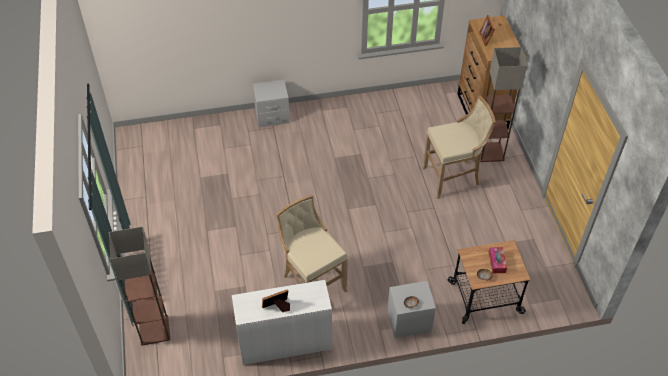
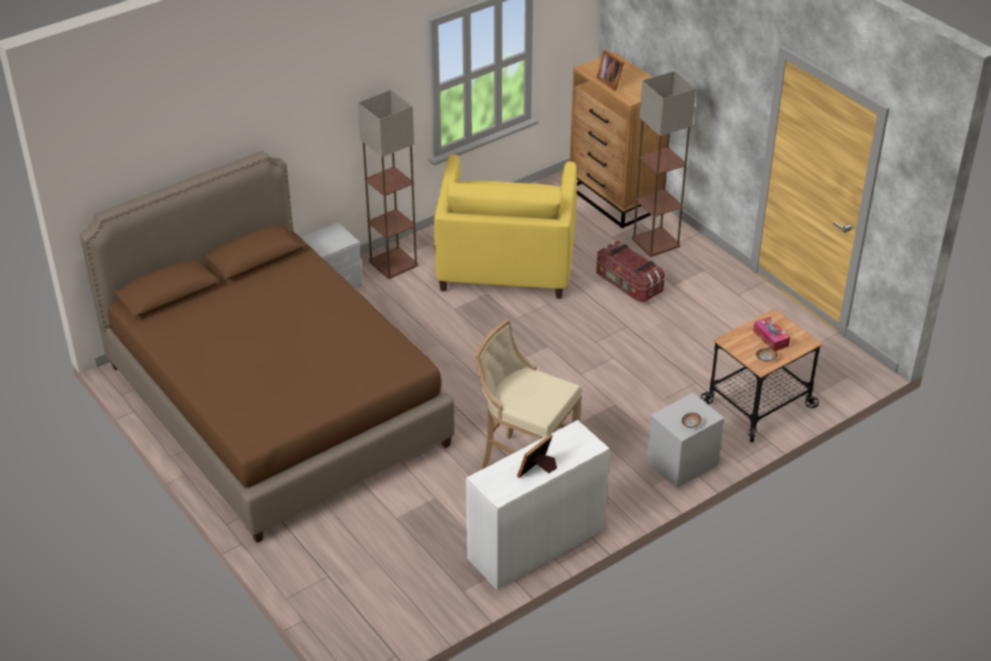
camera: 25 degrees left, 10 degrees down
floor lamp [109,226,171,346] -> floor lamp moved to [358,90,418,279]
beige stool [422,96,496,199] -> storage box [596,241,665,302]
none -> brown bed [80,151,455,543]
none -> yellow armchair [434,155,577,299]

